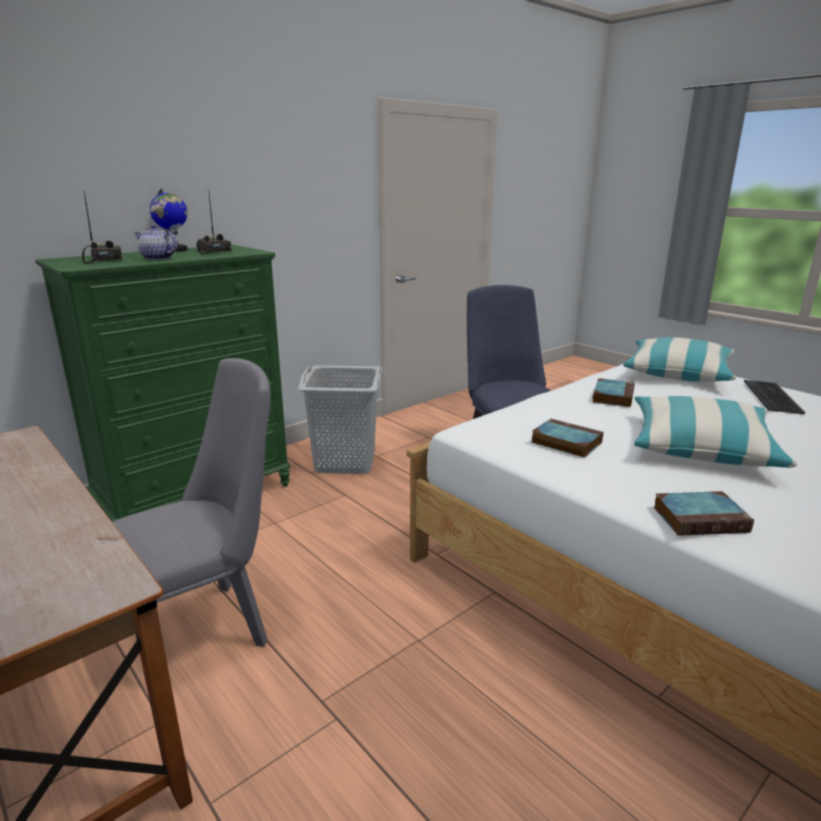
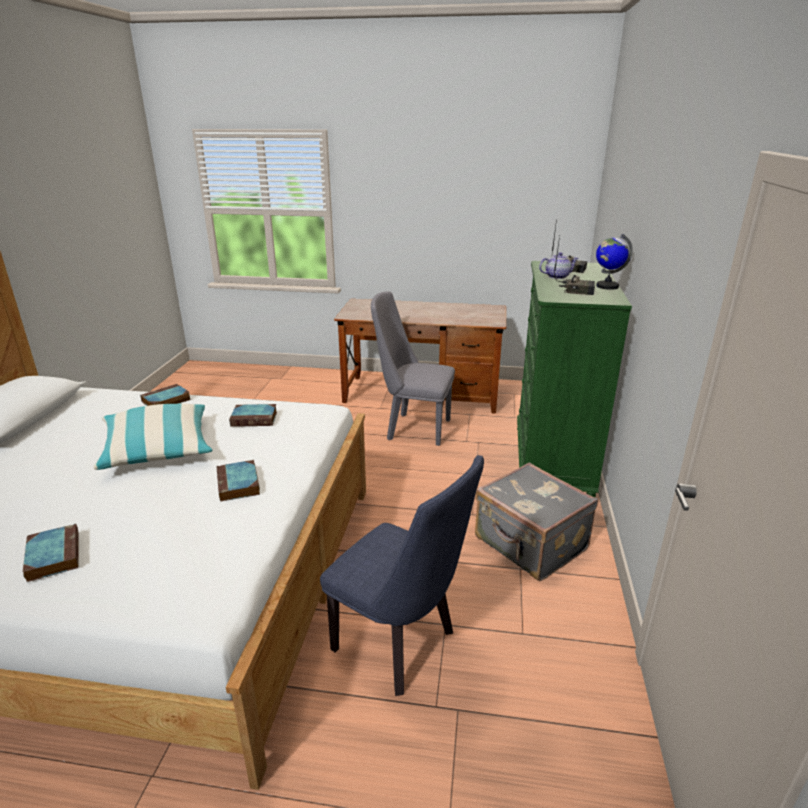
camera: 140 degrees right, 5 degrees up
grey chair [112,358,271,647] -> grey chair turned 90 degrees clockwise [371,291,455,446]
grey laundry basket [297,365,383,474] -> grey suitcase [475,462,598,581]
pillow [623,337,736,382] -> none
keyboard [744,380,805,415] -> book [23,524,78,582]

